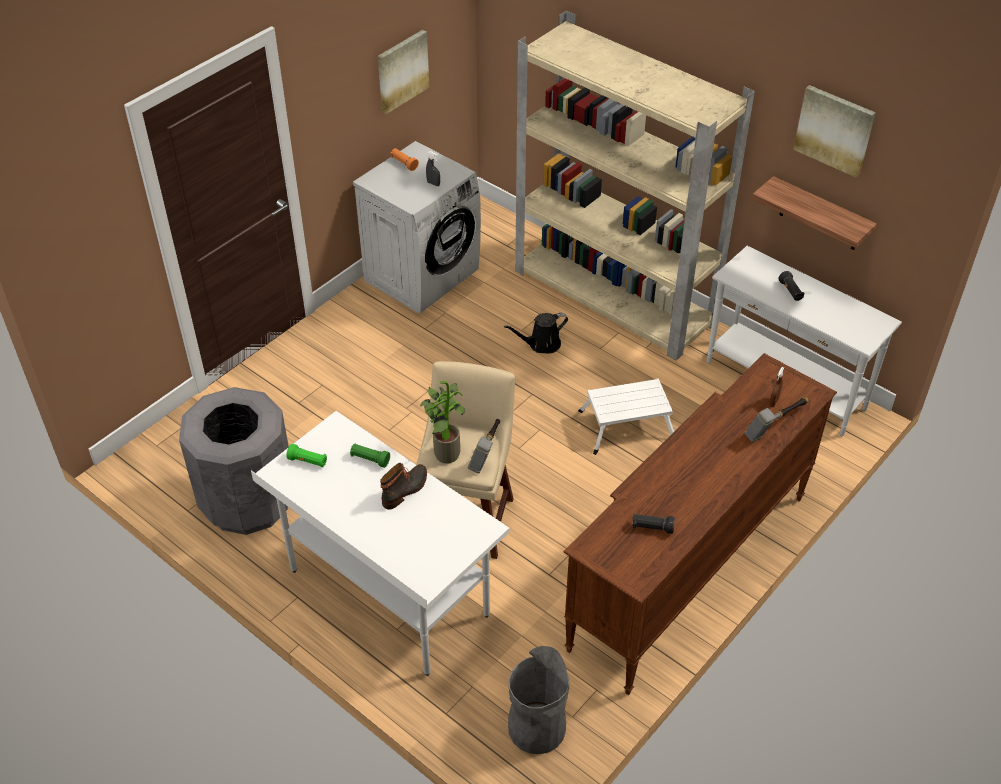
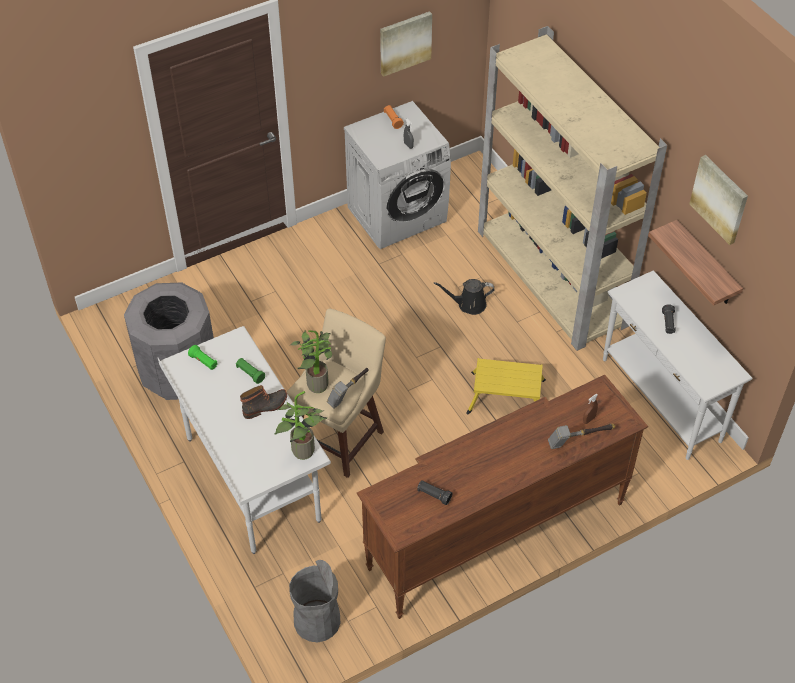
camera: 20 degrees right, 5 degrees up
white step ladder [578,378,674,455] -> yellow step ladder [466,358,546,414]
none -> potted plant [274,391,327,460]

